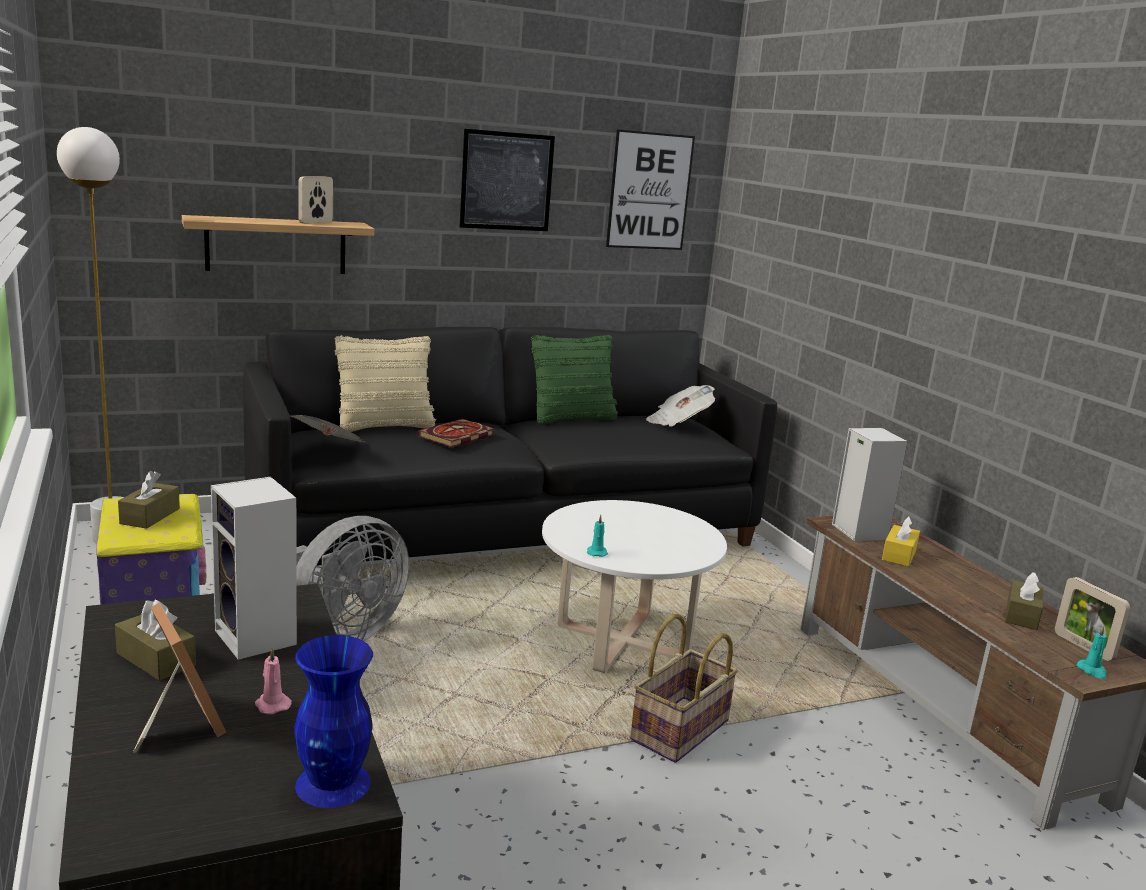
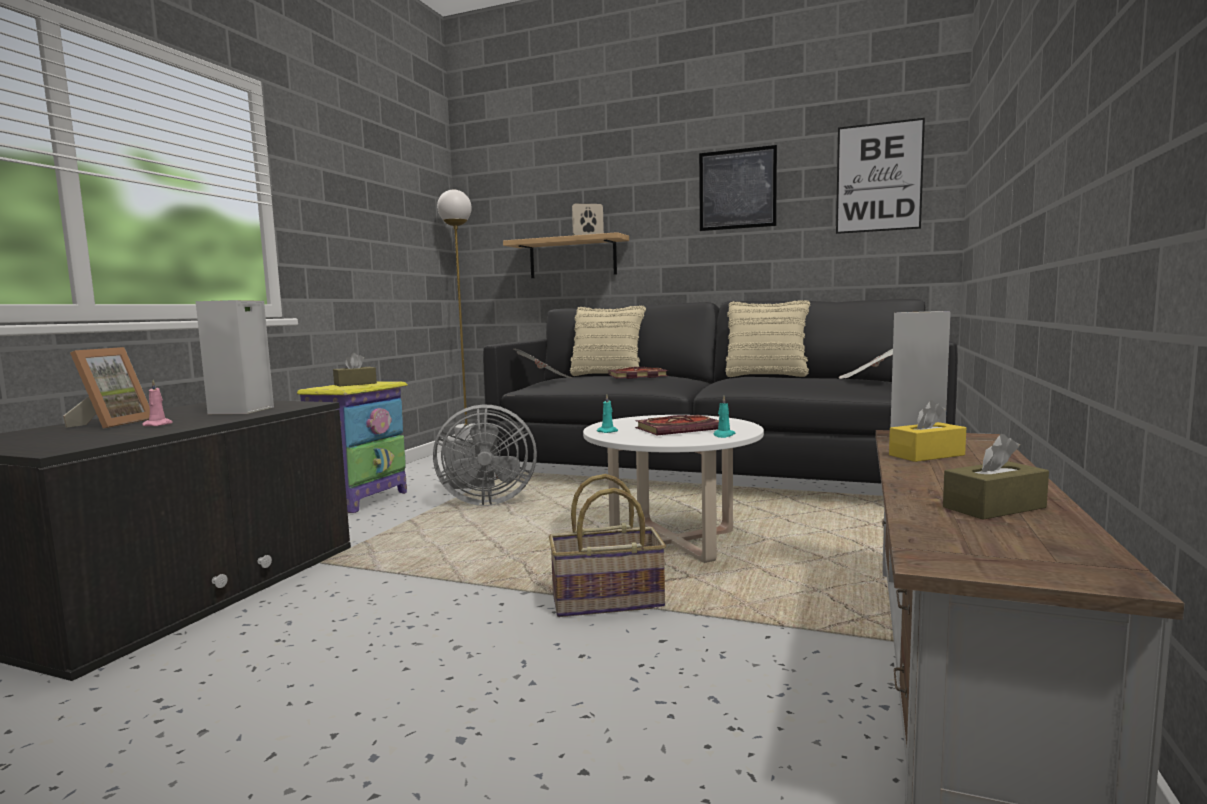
camera: 45 degrees right, 10 degrees down
brown tissue box [115,600,196,681] -> none
blue vase [294,635,373,808] -> none
green pillow [531,335,618,425] -> beige pillow [725,300,810,377]
picture frame [1055,577,1130,661] -> none
turquoise candle [1076,626,1107,679] -> turquoise candle moved to [714,396,735,438]
none -> book [635,415,719,435]

